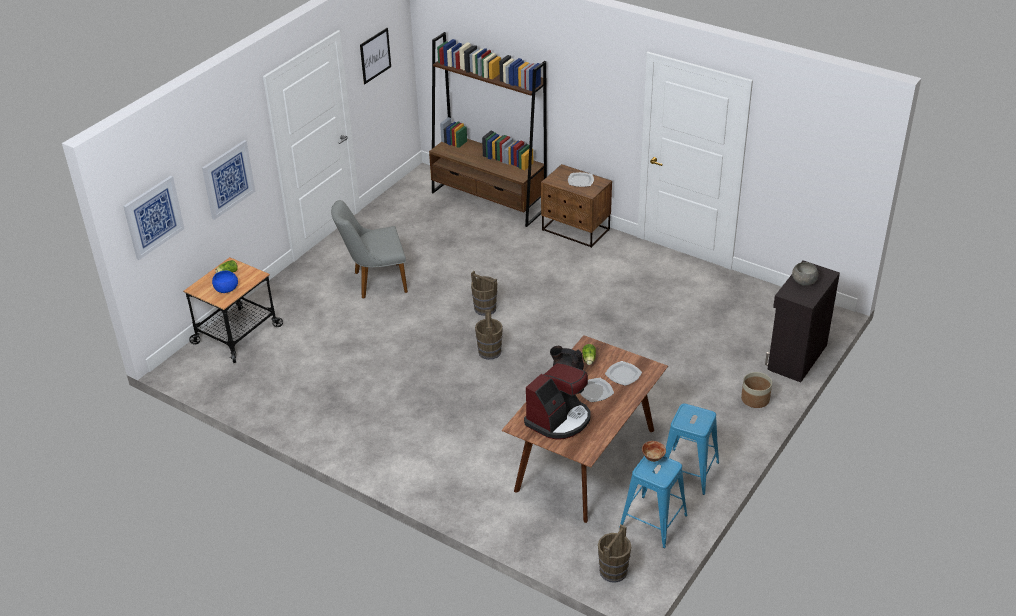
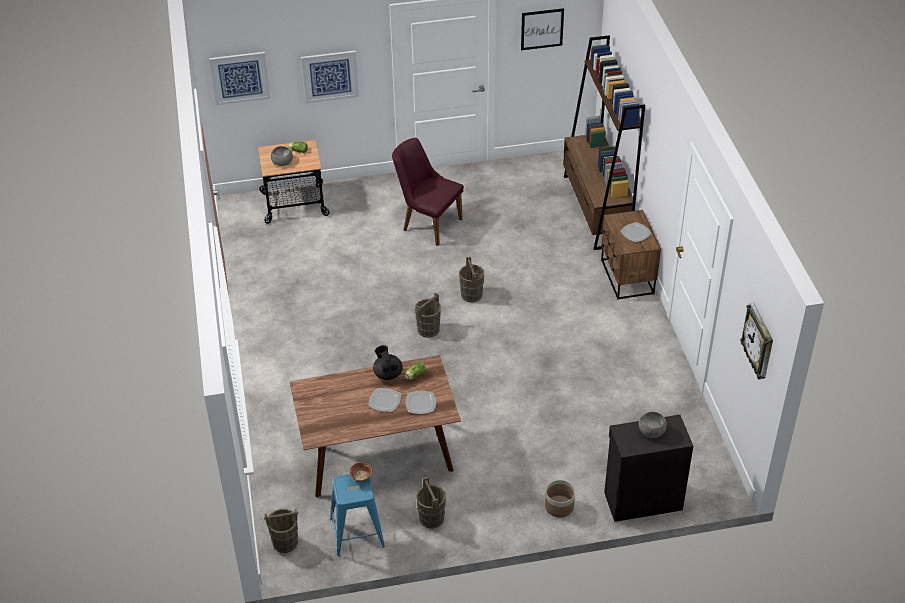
camera: 45 degrees right, 5 degrees up
blue bowl [212,271,238,293] -> grey bowl [271,146,293,166]
grey chair [331,200,408,299] -> purple chair [392,138,464,246]
coffee machine [524,363,591,439] -> none
blue stool [661,404,719,495] -> brown bucket [416,477,446,528]
none -> wall clock [740,303,773,379]

